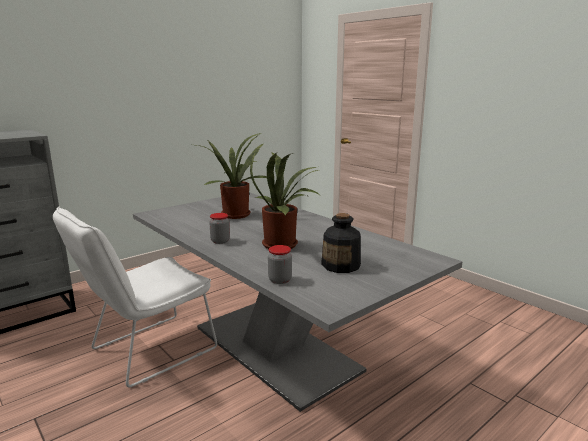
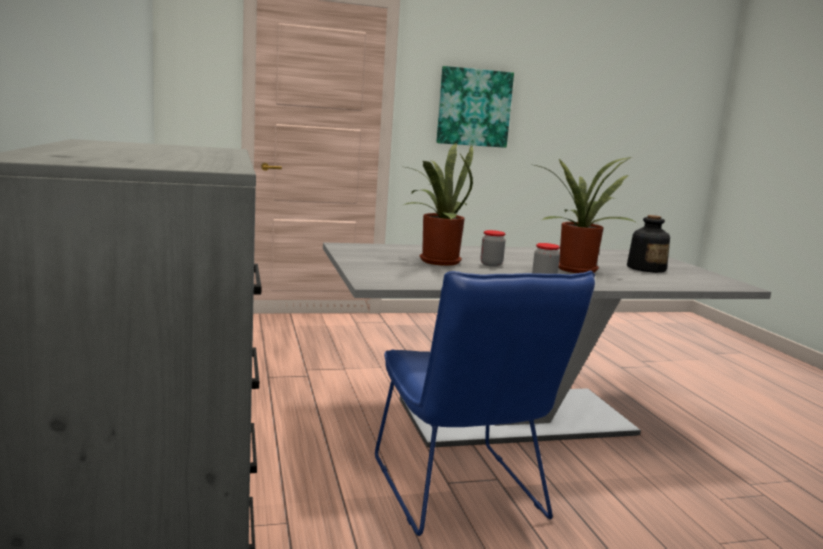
camera: 65 degrees left, 5 degrees down
white chair [53,207,217,388] -> blue chair [375,270,595,536]
jar [268,245,292,284] -> jar moved to [480,230,505,267]
none -> picture [436,66,514,148]

